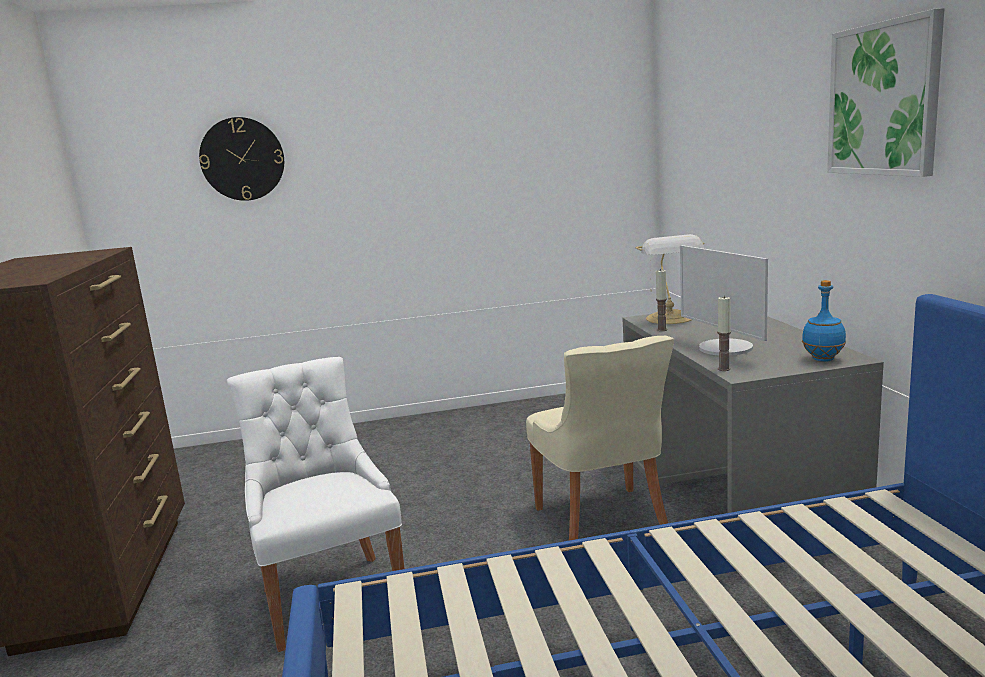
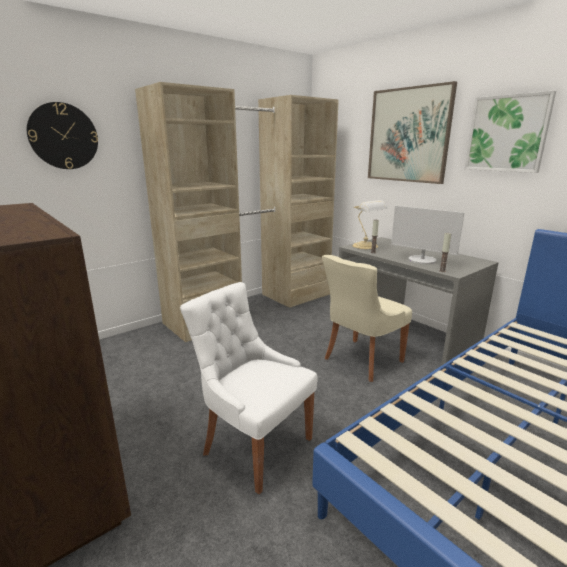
camera: 30 degrees left, 5 degrees up
beige chair [526,336,674,541] -> beige chair turned 90 degrees clockwise [322,255,412,382]
blue bottle [802,280,846,362] -> none
none -> beige wardrobe [135,82,339,342]
none -> picture [368,81,457,184]

